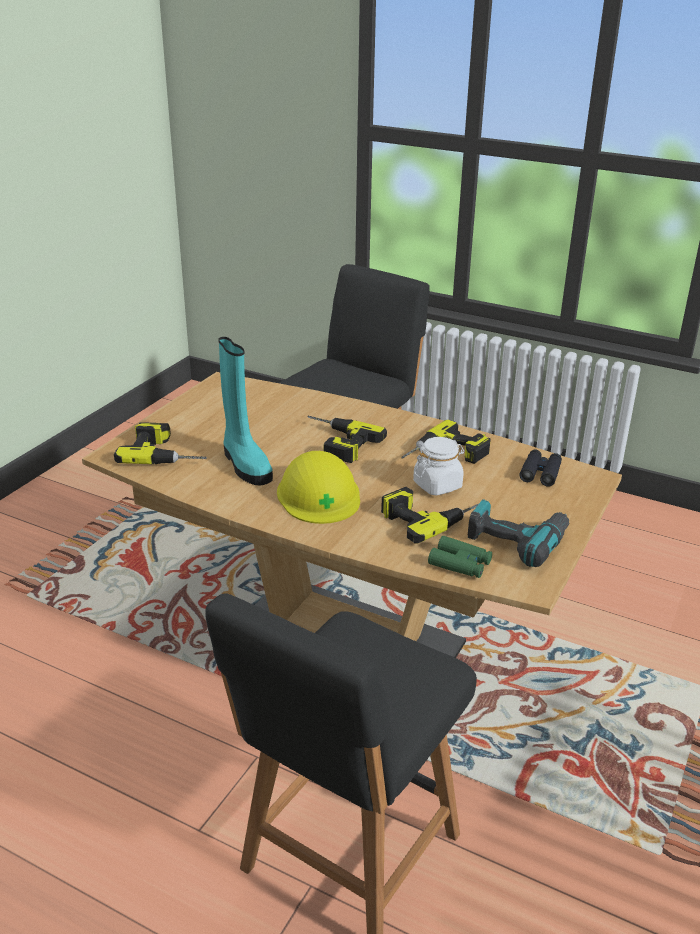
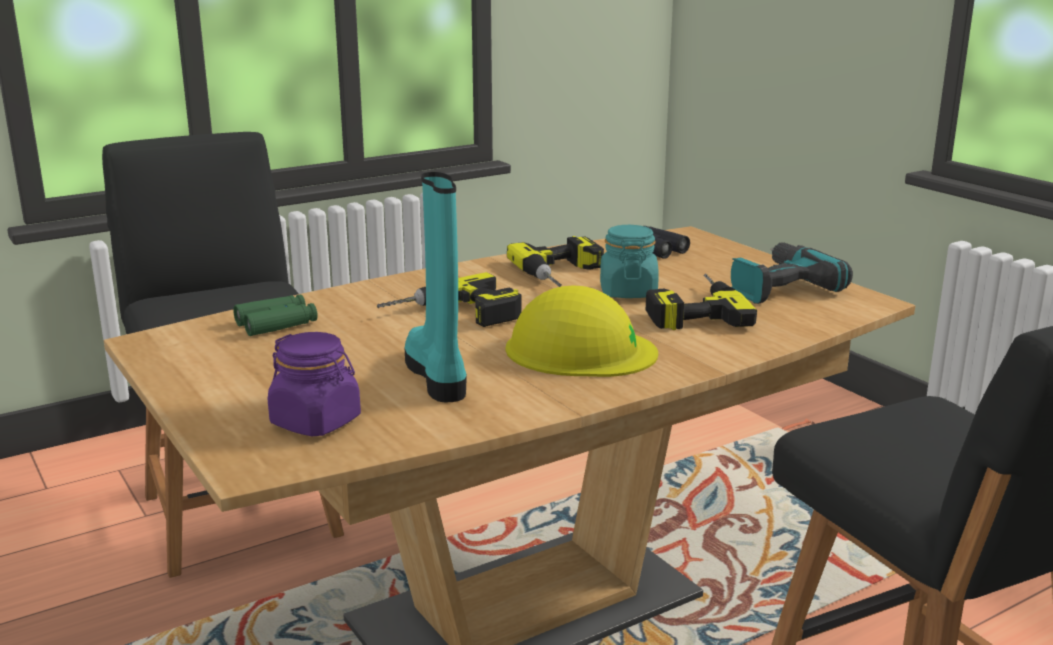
camera: 60 degrees left, 10 degrees down
power drill [114,422,207,464] -> purple jar [268,332,361,436]
turquoise boot [218,337,273,486] -> turquoise boot turned 105 degrees counterclockwise [405,172,467,402]
white jar [413,437,464,496] -> turquoise jar [600,225,658,298]
green binoculars [428,536,492,578] -> green binoculars moved to [233,294,318,336]

